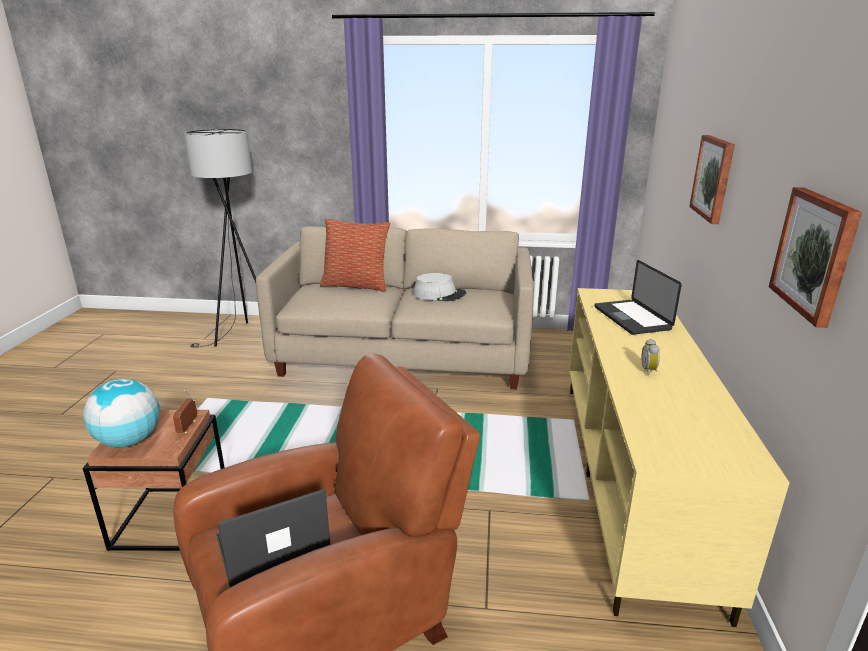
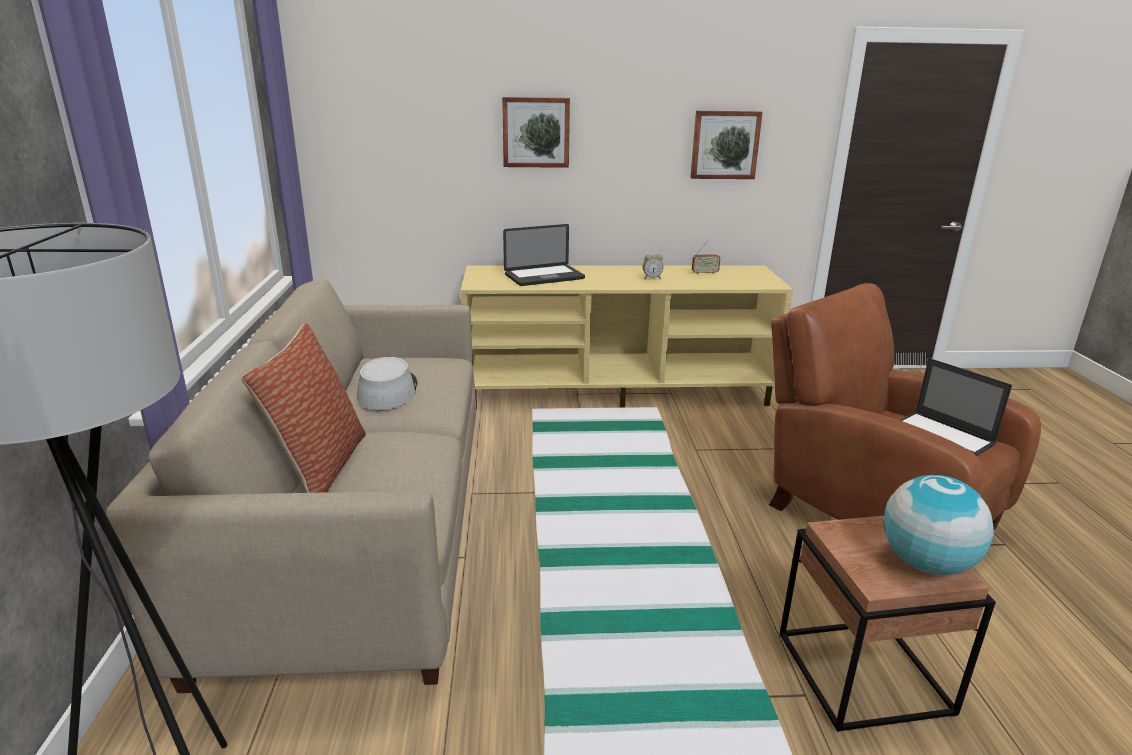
camera: 100 degrees left, 0 degrees up
radio [173,390,197,433] -> radio moved to [692,240,721,275]

